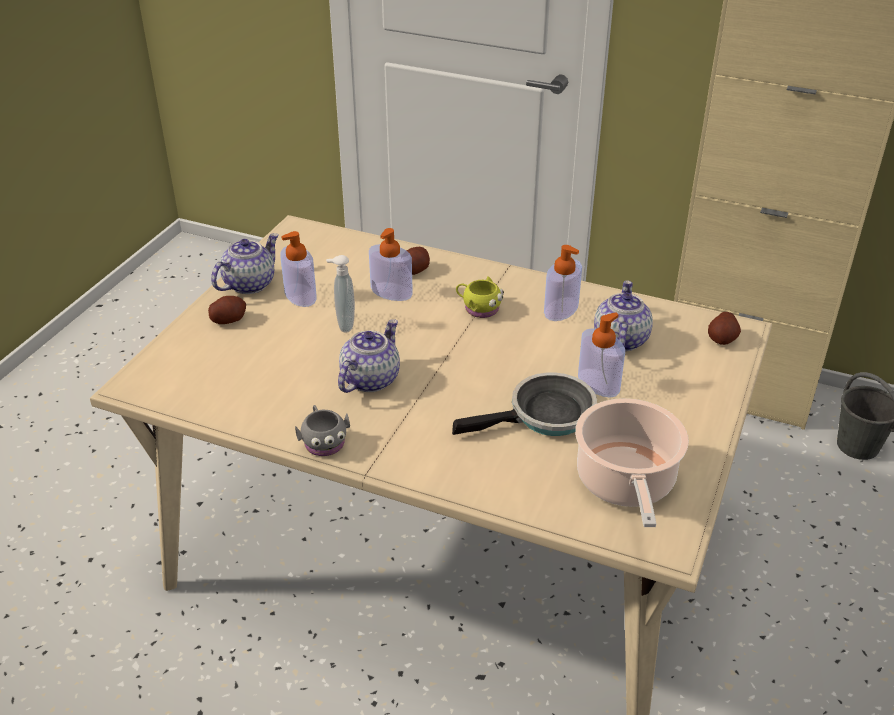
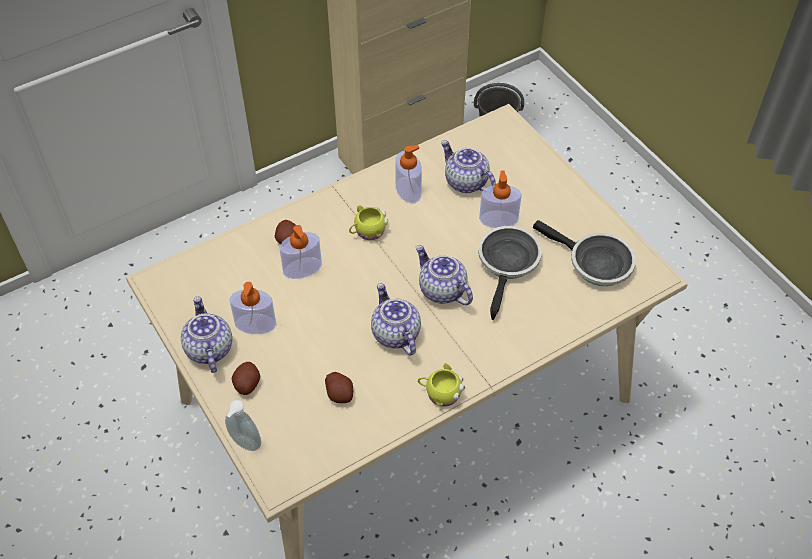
camera: 55 degrees left, 15 degrees up
grey mug [295,405,350,456] -> yellow mug [418,363,465,407]
soap dispenser [326,255,355,333] -> soap dispenser moved to [225,400,261,451]
cooking pot [575,398,689,527] -> frying pan [533,220,636,286]
potato [708,312,741,345] -> potato moved to [325,372,353,403]
none -> teapot [416,245,473,305]

